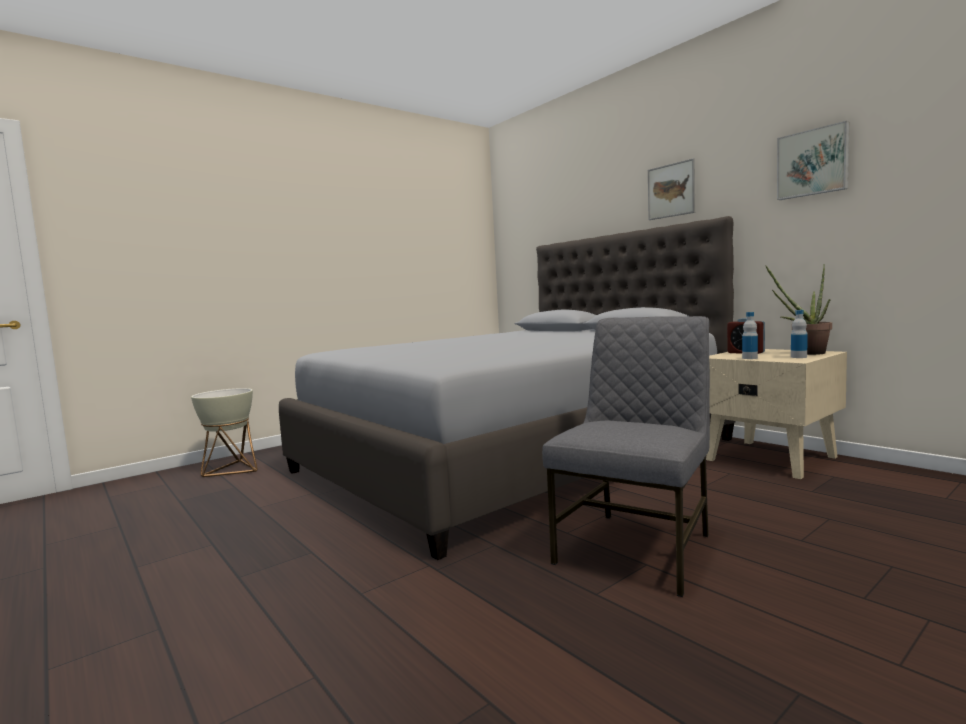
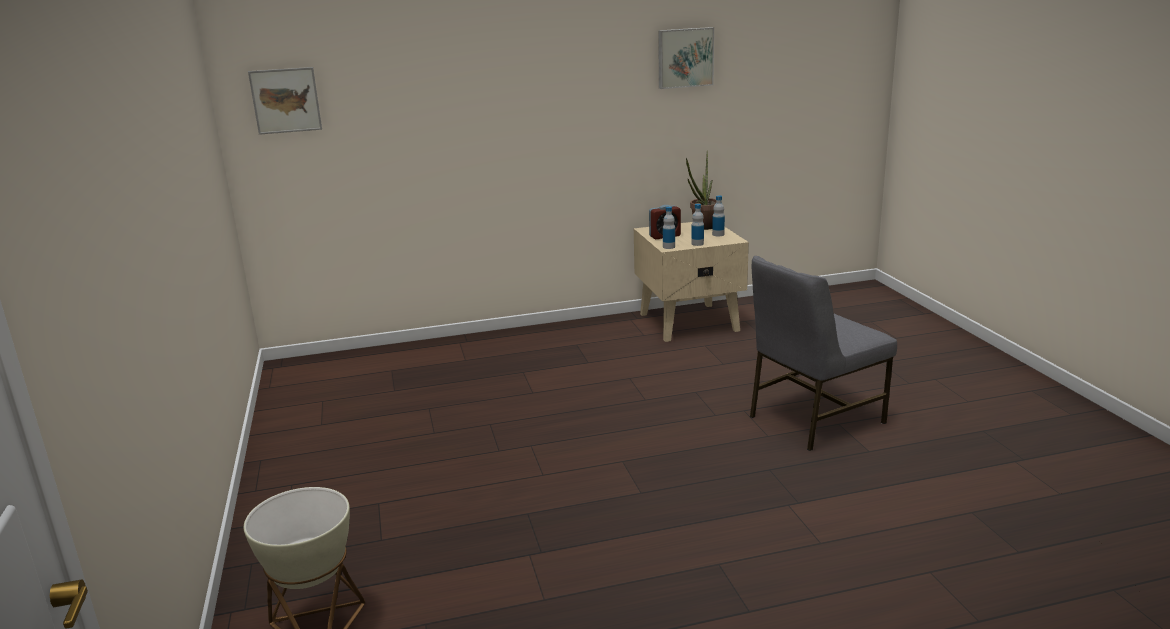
camera: 65 degrees left, 15 degrees up
grey bed [279,216,736,560] -> none
grey chair [542,316,710,597] -> grey chair turned 90 degrees counterclockwise [750,256,897,451]
picture [648,158,695,220] -> picture moved to [248,67,322,135]
none -> bottle [663,206,675,249]

